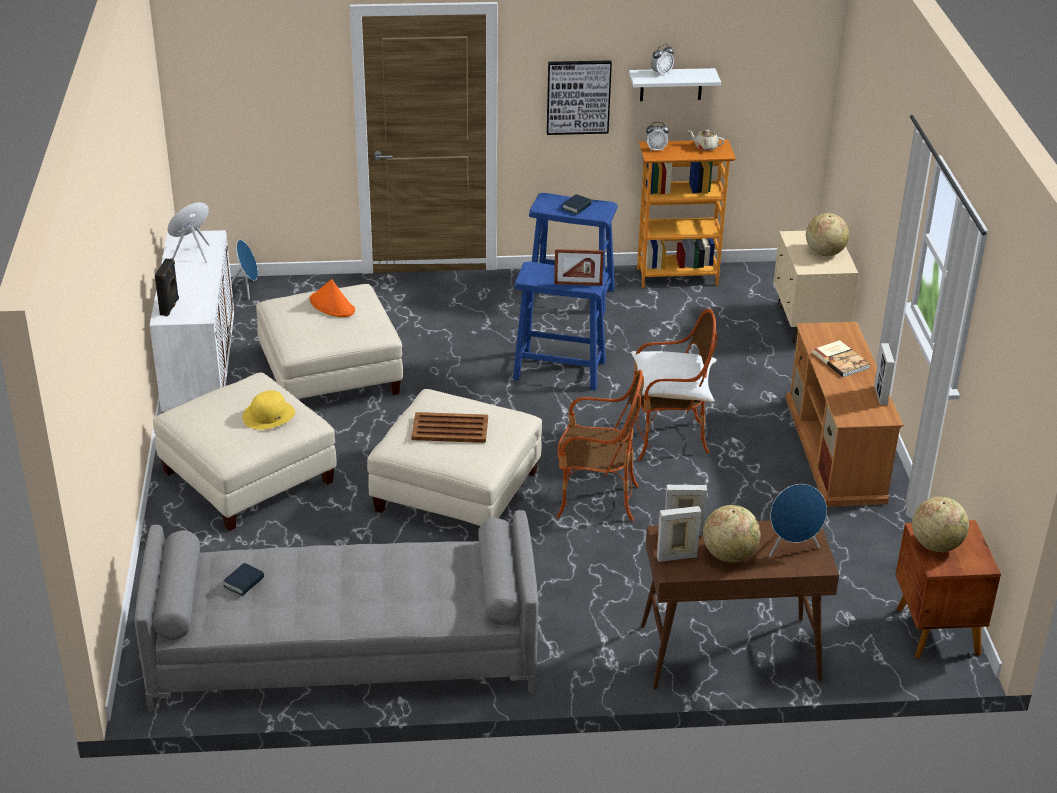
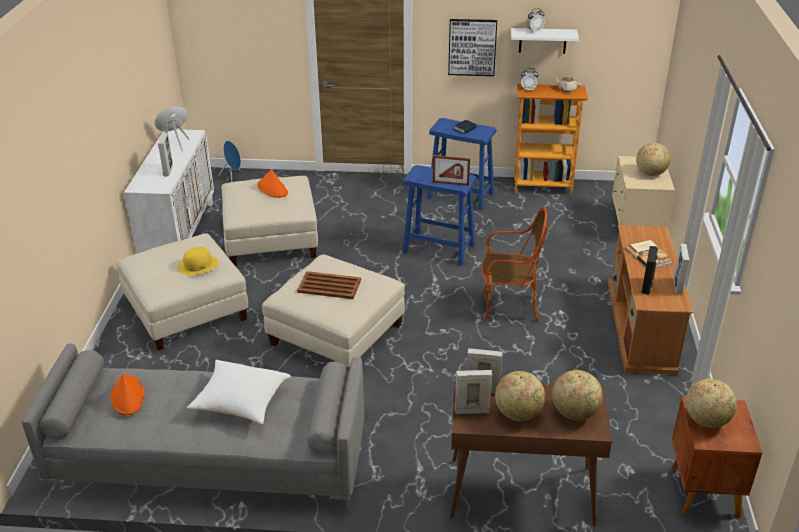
camera: 10 degrees right, 0 degrees up
black speaker [155,258,179,316] -> black speaker moved to [642,246,658,295]
book [223,563,264,596] -> orange hat [111,373,145,415]
armchair [556,370,644,521] -> none
white pillow [631,351,717,402] -> white pillow moved to [187,360,291,424]
blue speaker [769,484,827,556] -> globe [552,370,603,420]
none -> picture frame [158,133,173,176]

